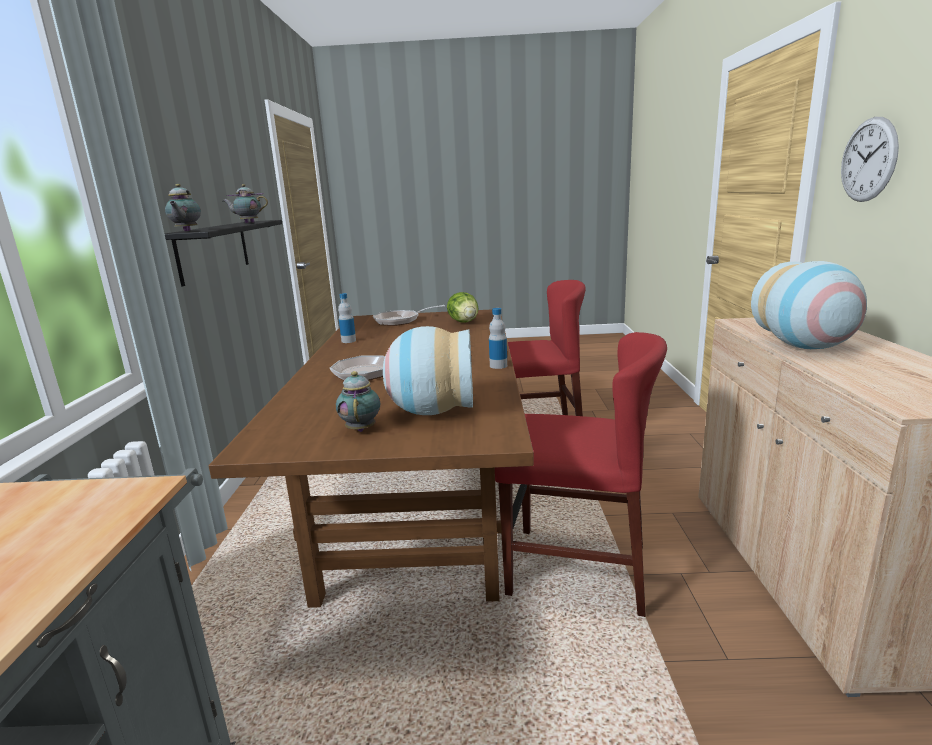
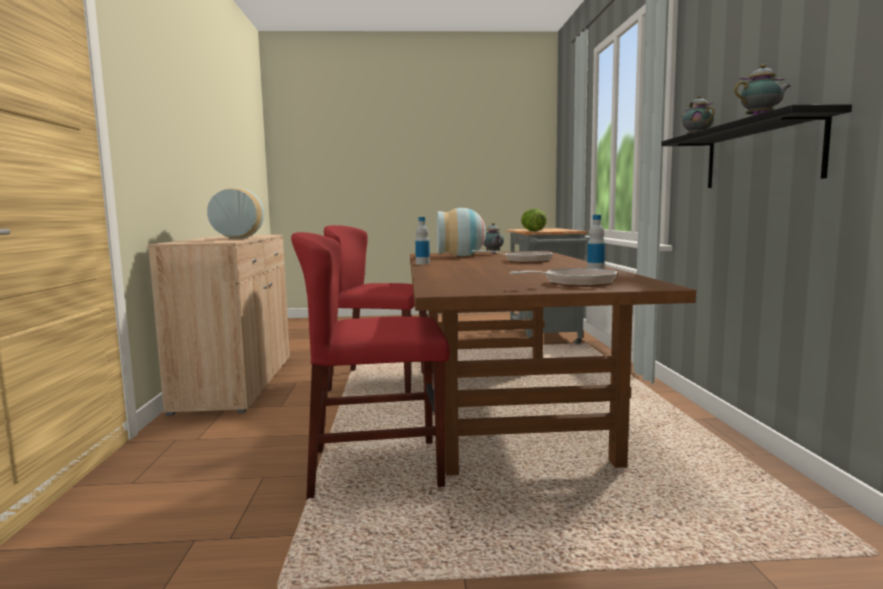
camera: 175 degrees right, 10 degrees down
lettuce [447,292,478,323] -> lettuce moved to [521,208,547,231]
wall clock [841,117,899,202] -> none

